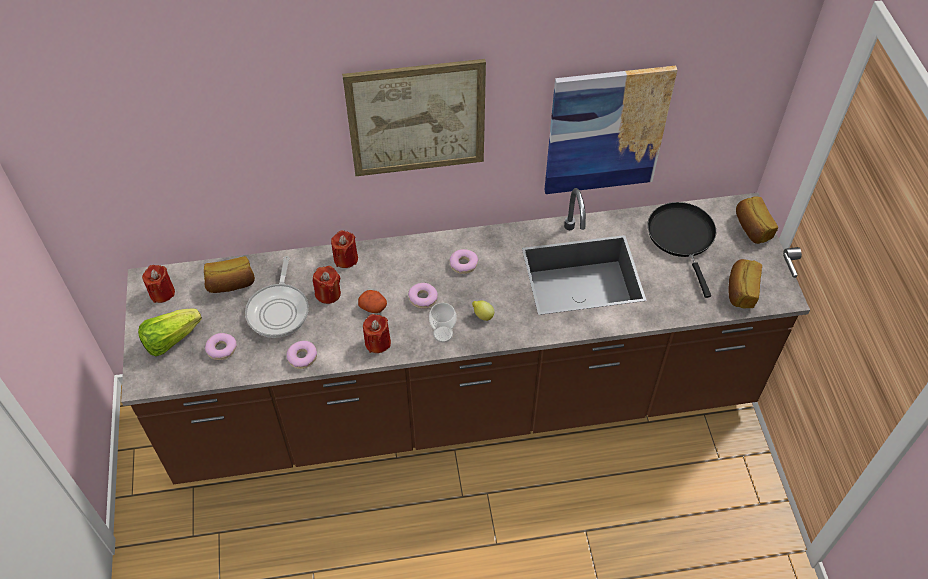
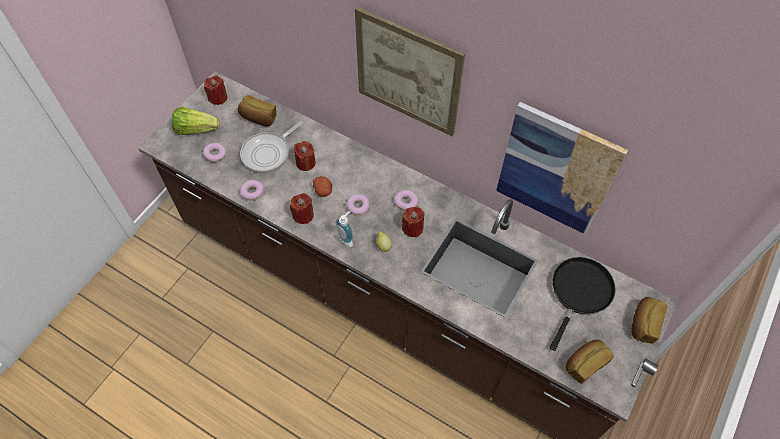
camera: 40 degrees right, 5 degrees up
red candle [331,230,358,268] -> red candle moved to [402,206,424,237]
cup [429,303,457,343] -> soap dispenser [335,211,353,247]

